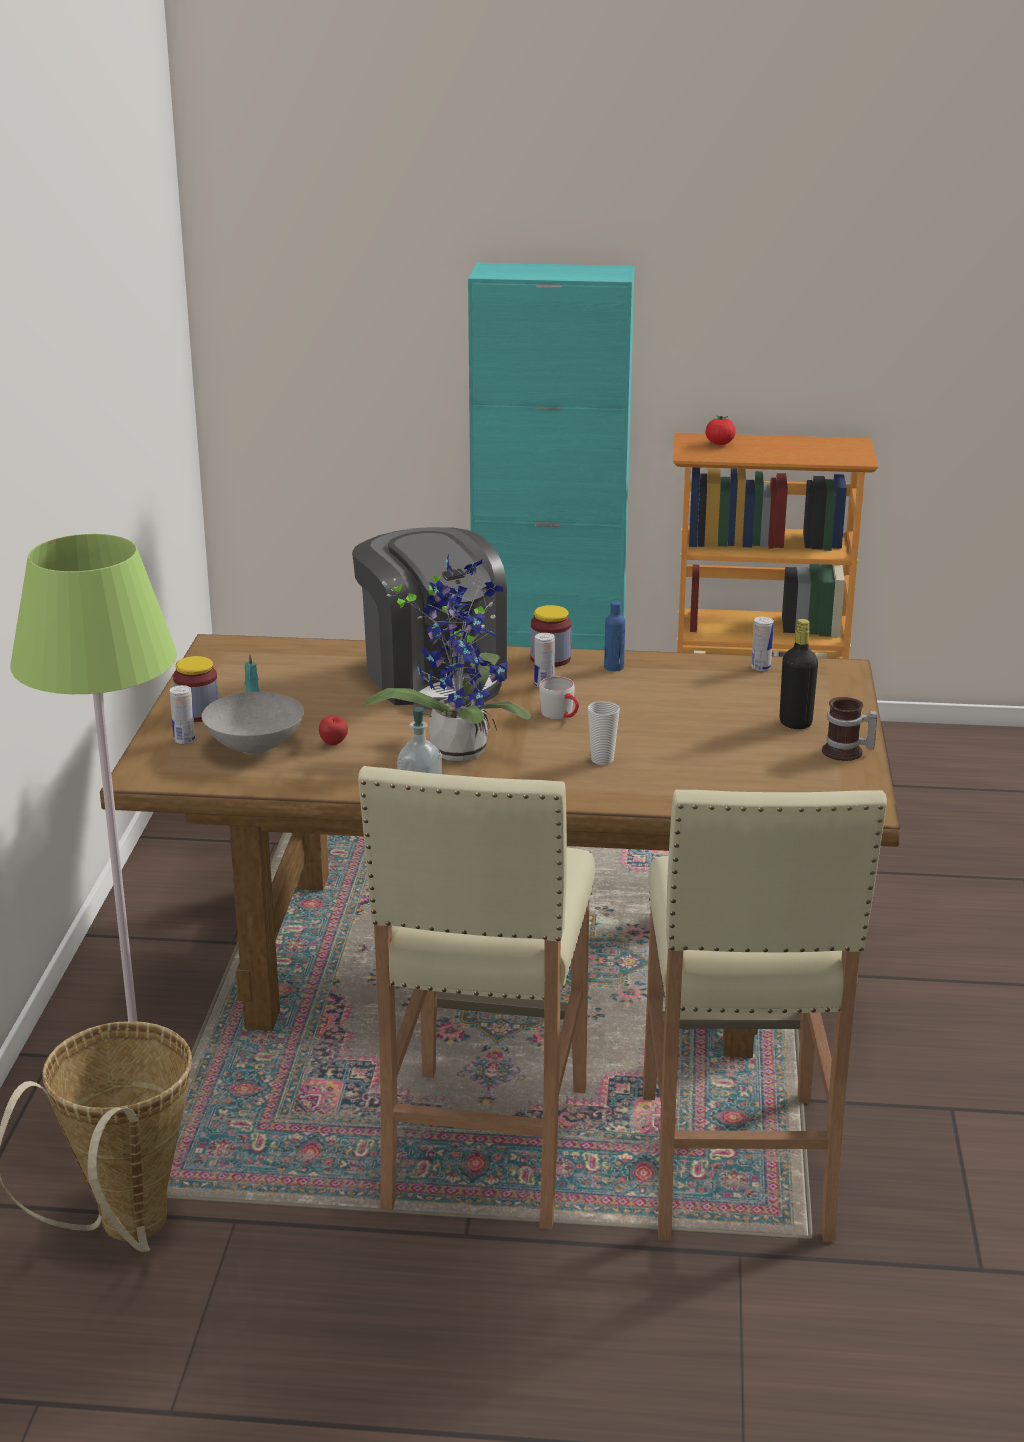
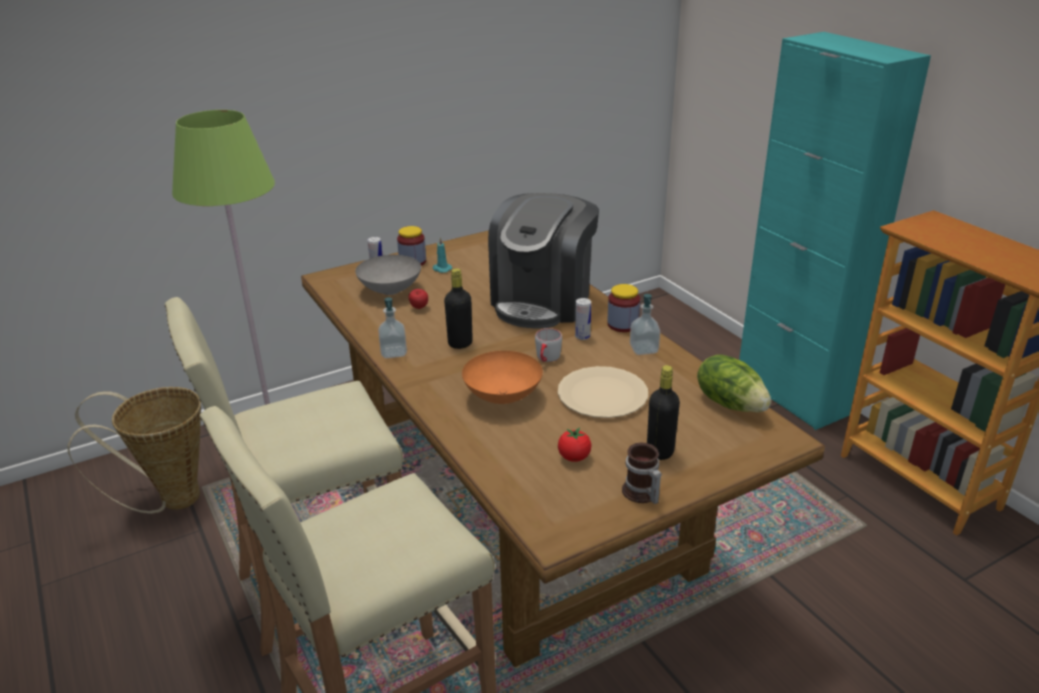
camera: 55 degrees right, 5 degrees up
potted plant [364,555,531,761] -> black bottle [444,268,473,349]
cup [588,701,620,765] -> orange bowl [462,351,543,404]
blue bottle [604,601,625,671] -> soap dispenser [630,294,660,355]
tomato [706,415,736,445] -> tomato moved to [558,427,591,462]
can [751,617,774,671] -> lettuce [697,354,771,412]
none -> beige plate [558,366,648,418]

